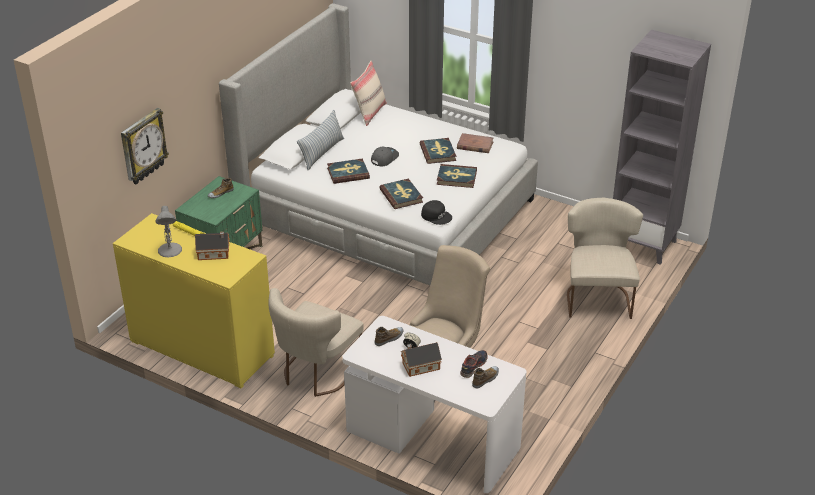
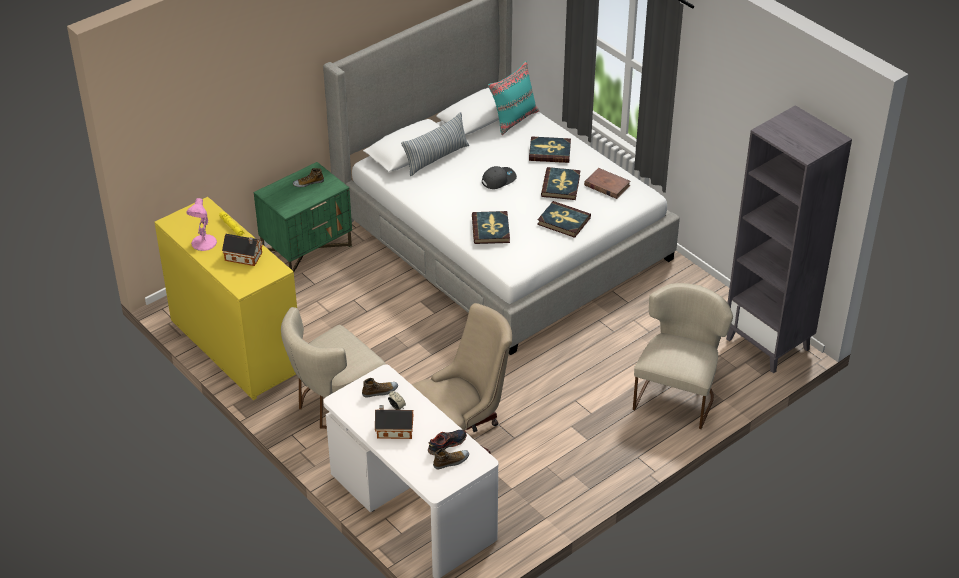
camera: 20 degrees right, 5 degrees up
wall clock [121,108,169,185] -> none
grey table lamp [156,206,182,257] -> pink table lamp [186,198,217,251]
book [327,159,370,184] -> book moved to [529,136,571,163]
beige pillow [350,61,387,126] -> turquoise pillow [488,61,539,135]
black cap [421,200,452,225] -> none

